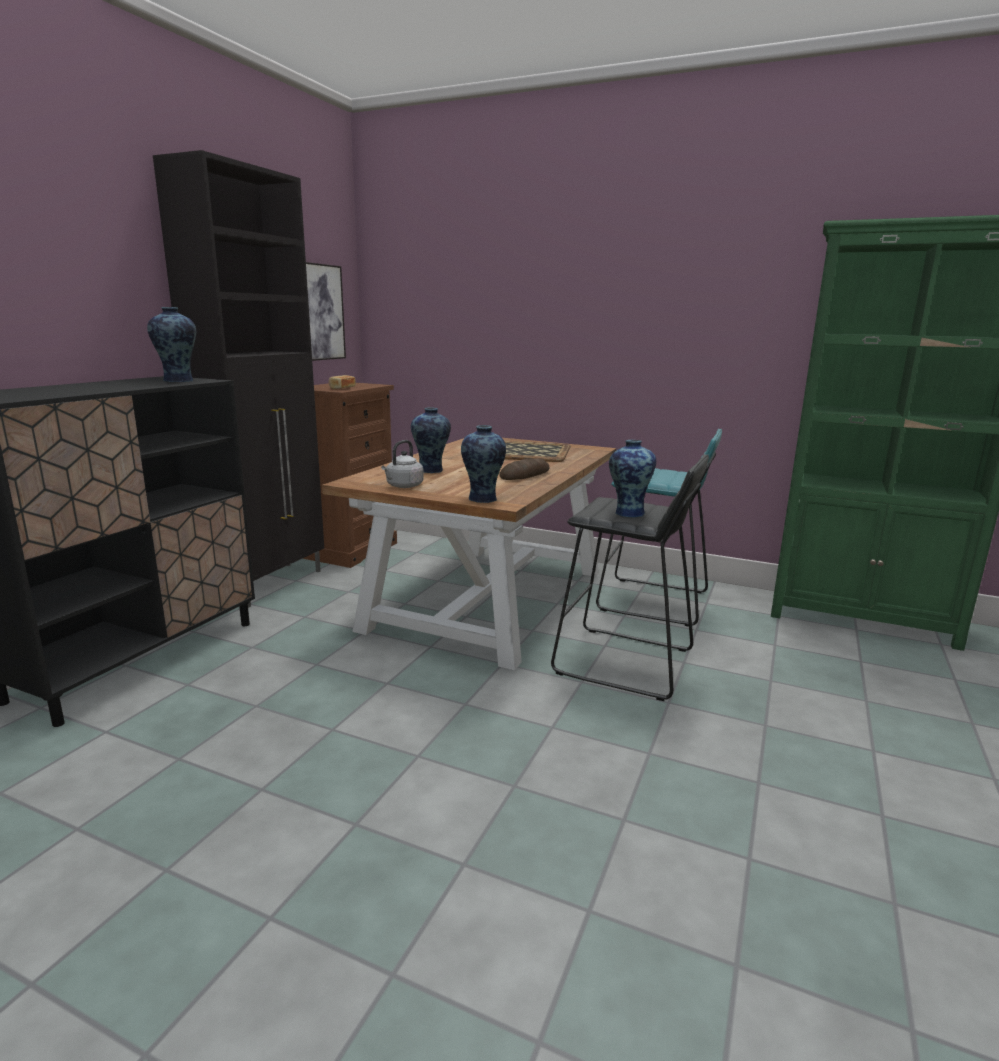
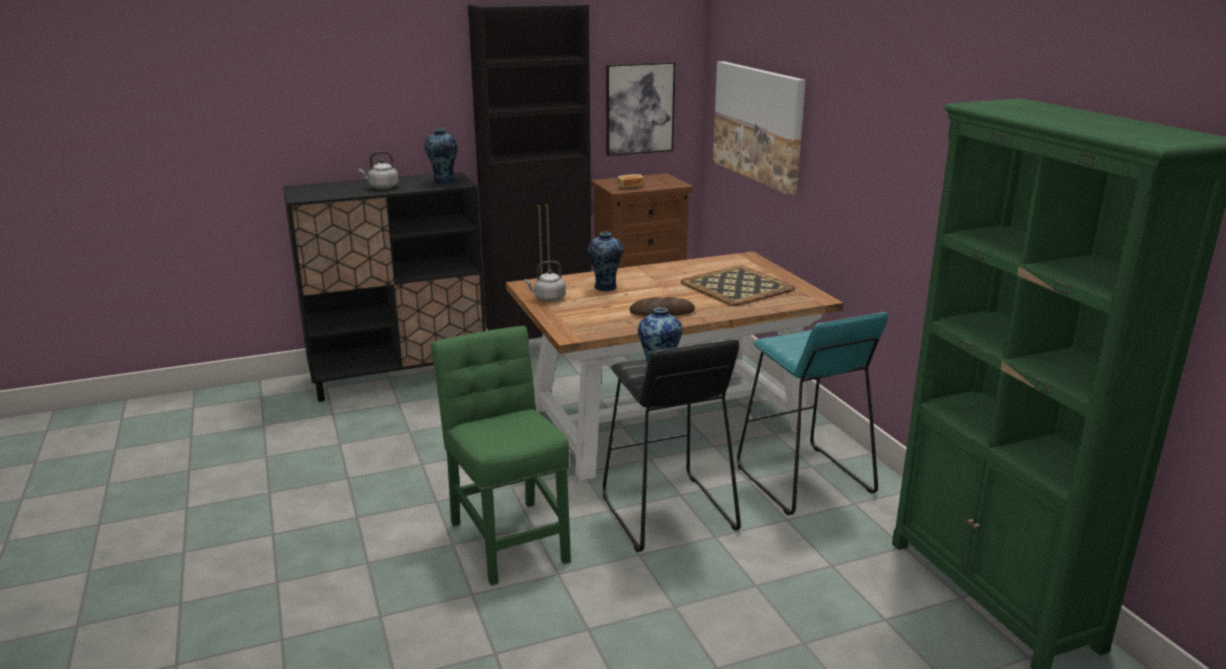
camera: 45 degrees right, 5 degrees up
vase [461,425,506,503] -> none
none -> grey kettle [358,151,398,189]
none -> green chair [431,326,571,585]
none -> picture [713,61,806,195]

